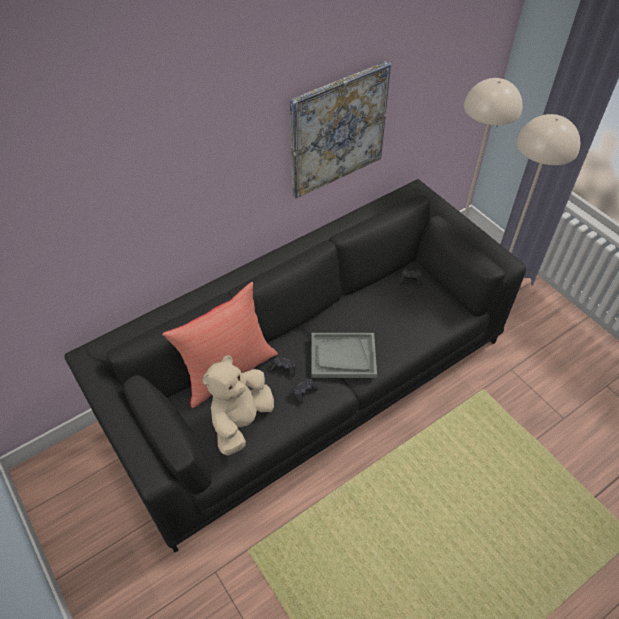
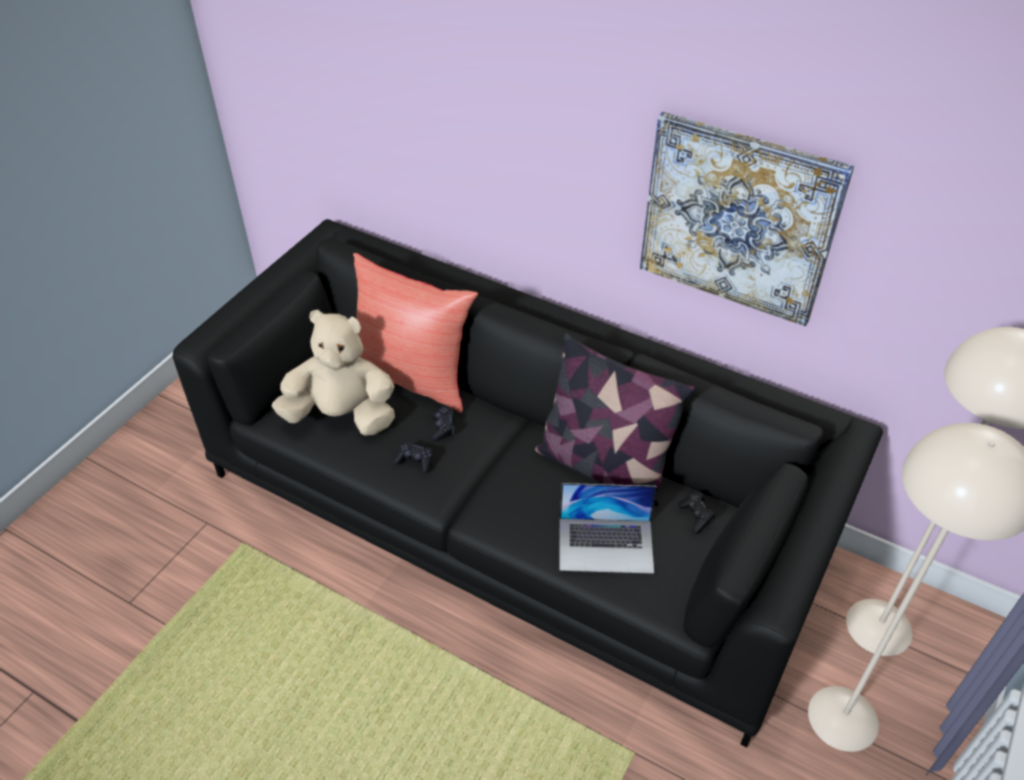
camera: 65 degrees right, 5 degrees down
grey tray [311,333,377,378] -> none
none -> pillow [535,333,695,506]
none -> laptop [559,483,656,574]

